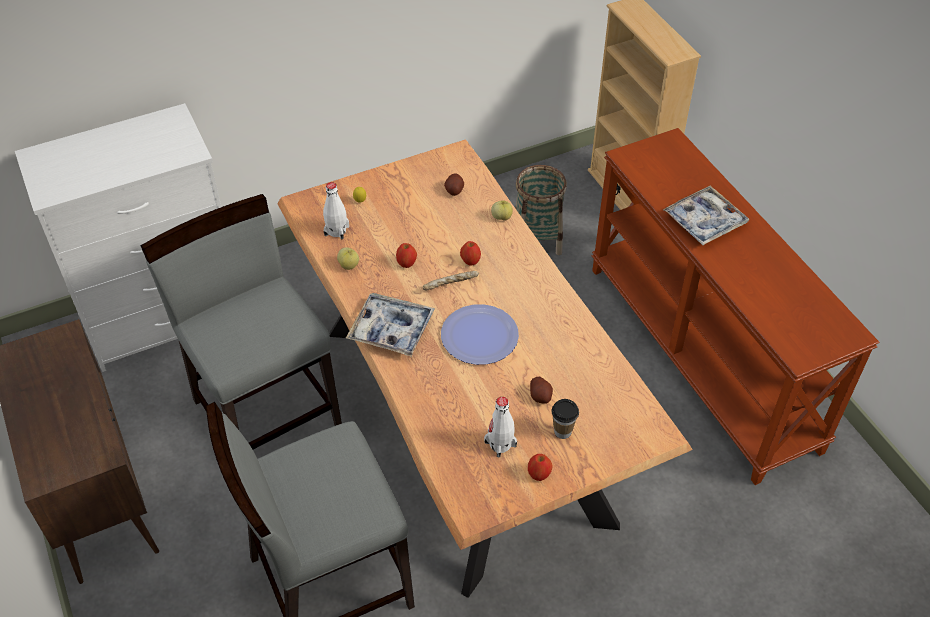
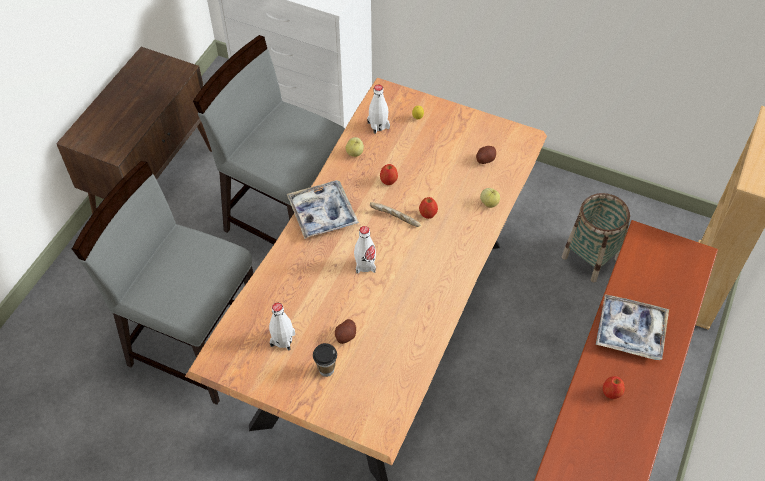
camera: 50 degrees right, 5 degrees up
grey chair [140,194,342,449] -> grey chair turned 75 degrees counterclockwise [193,35,345,244]
plate [441,304,519,365] -> white bottle [354,226,376,274]
apple [528,454,552,481] -> apple moved to [603,376,625,399]

